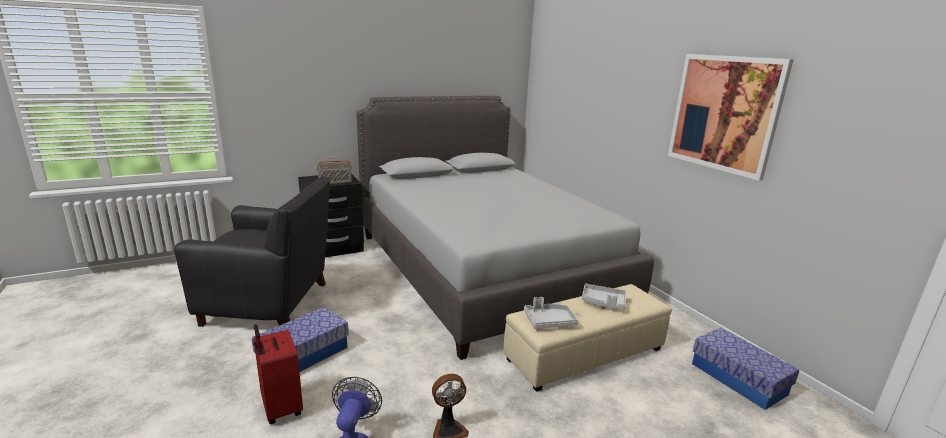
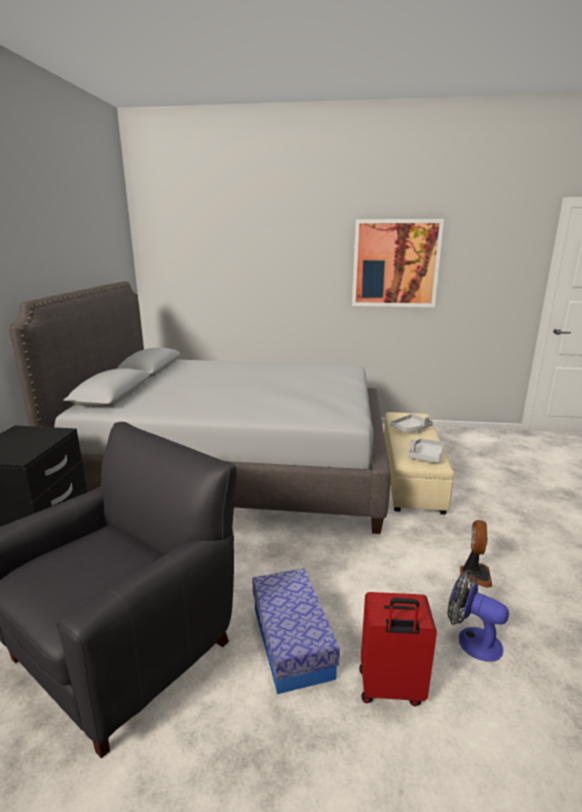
camera: 55 degrees left, 0 degrees up
radio [317,156,351,184] -> none
storage box [692,328,800,410] -> none

